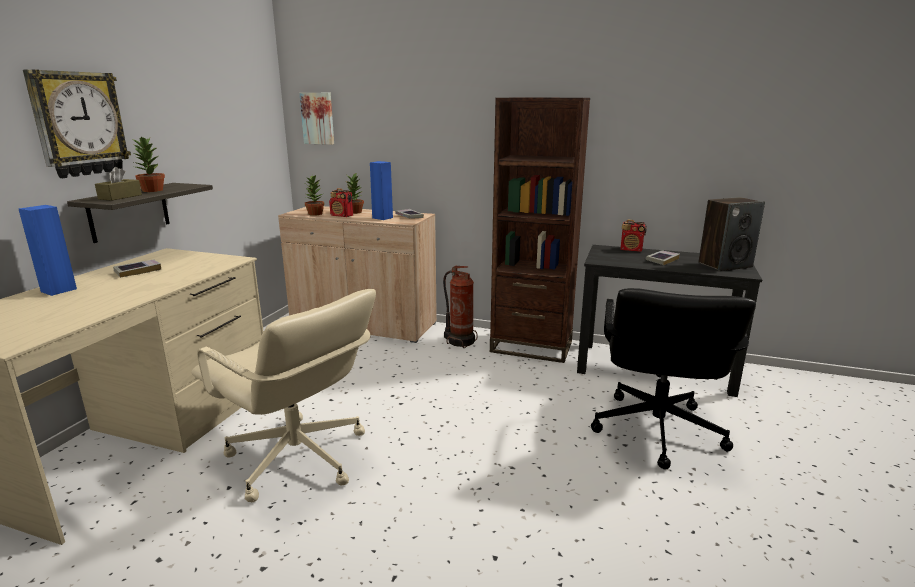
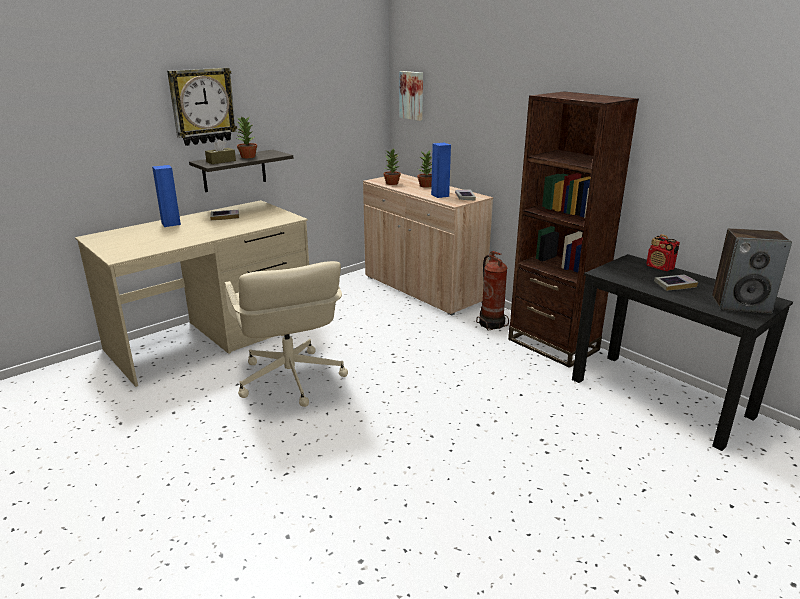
camera: 30 degrees right, 5 degrees up
radio [329,188,353,217] -> none
black office chair [591,288,756,469] -> none

